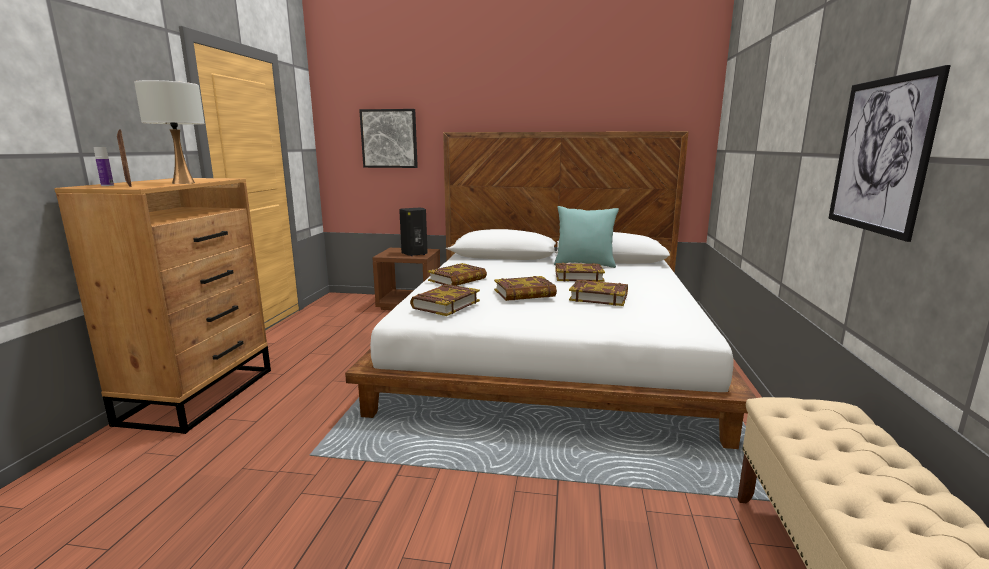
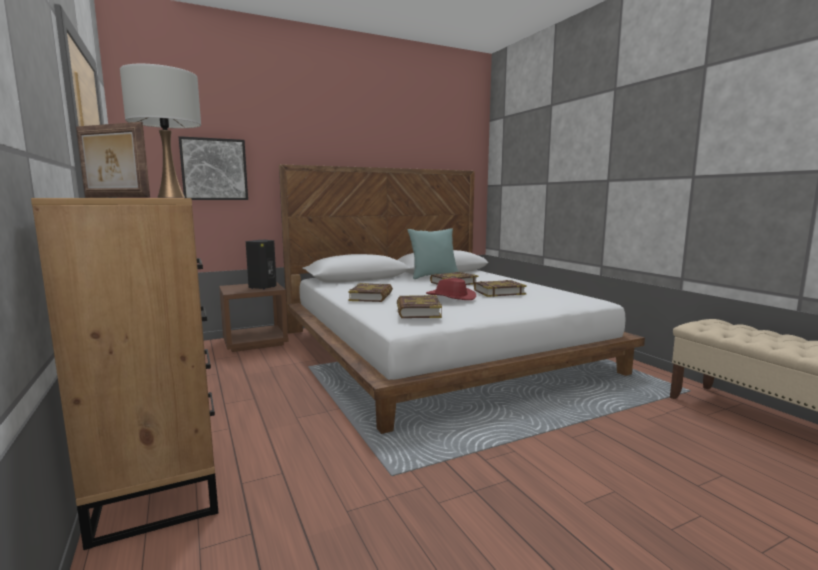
camera: 35 degrees left, 5 degrees down
bottle [94,147,114,186] -> none
book [494,276,557,301] -> red hat [426,278,476,300]
picture [828,65,951,242] -> none

